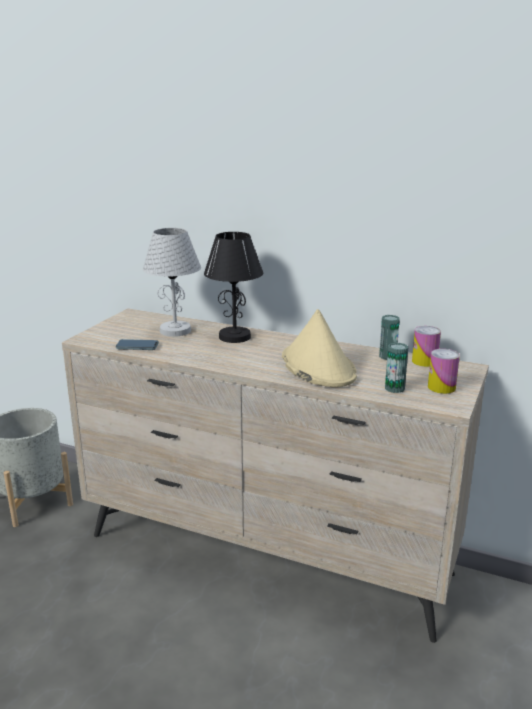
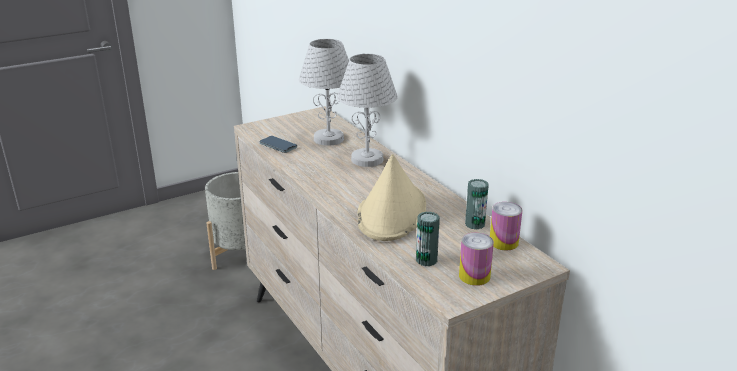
camera: 35 degrees right, 5 degrees up
black table lamp [204,232,263,343] -> white table lamp [337,54,398,167]

